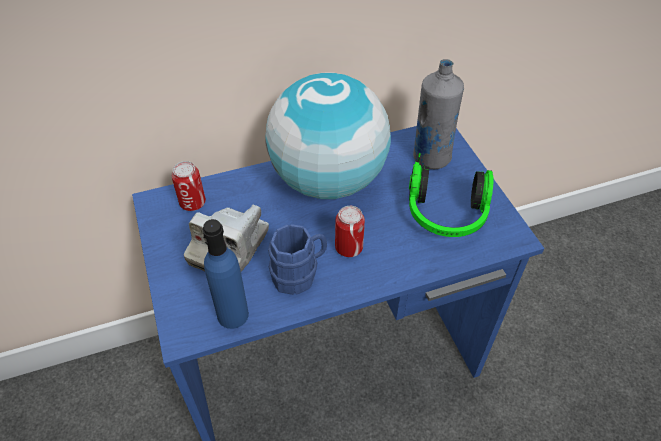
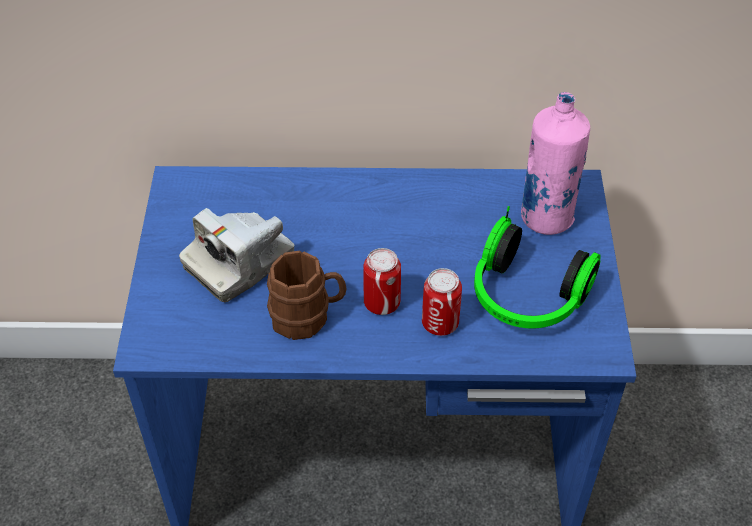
camera: 20 degrees right, 0 degrees up
can [171,161,206,211] -> can moved to [422,268,462,336]
blue bottle [203,219,249,329] -> none
globe [265,73,391,199] -> none
blue mug [268,224,327,295] -> brown mug [267,251,347,340]
grey bottle [413,59,464,169] -> pink bottle [521,92,590,235]

